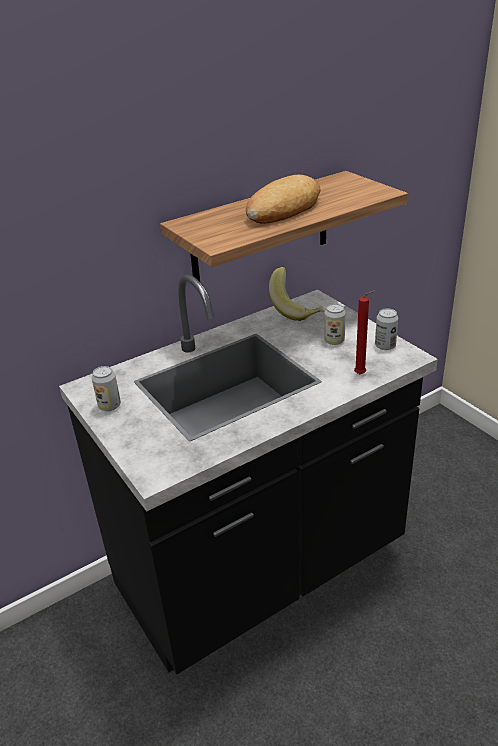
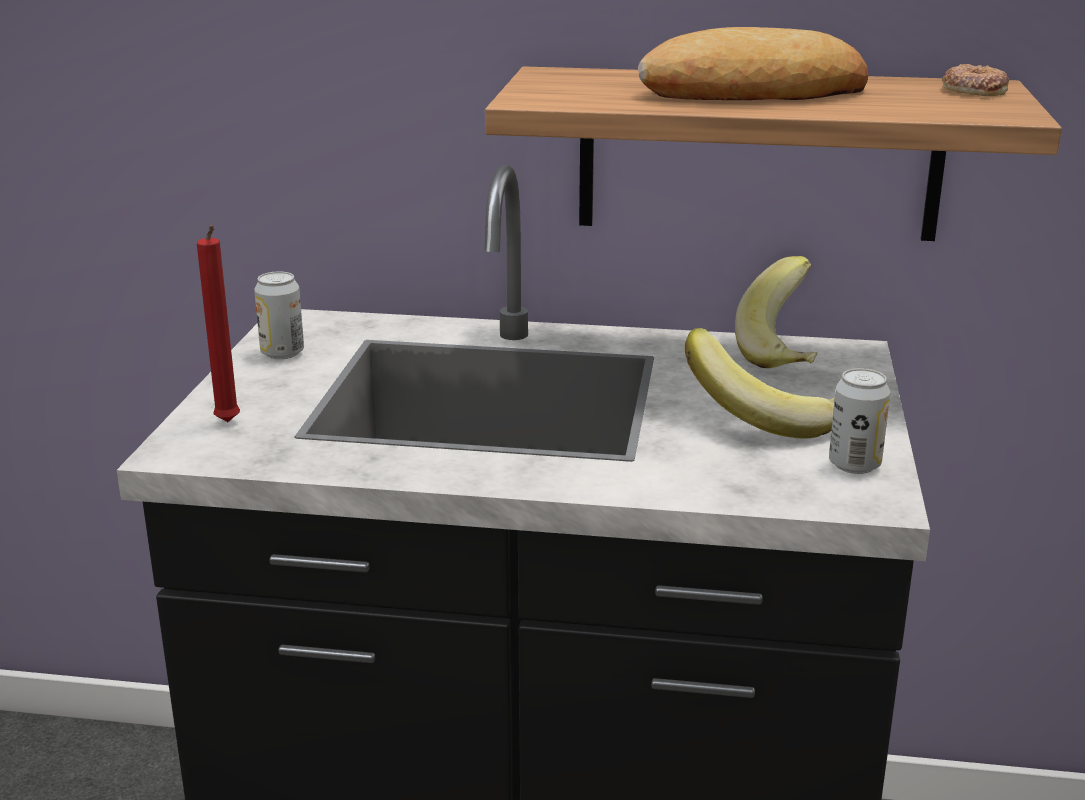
camera: 40 degrees right, 10 degrees down
can [324,304,346,345] -> banana [685,328,835,438]
red candle [354,291,375,374] -> red candle moved to [197,225,240,422]
none -> donut [942,64,1009,96]

